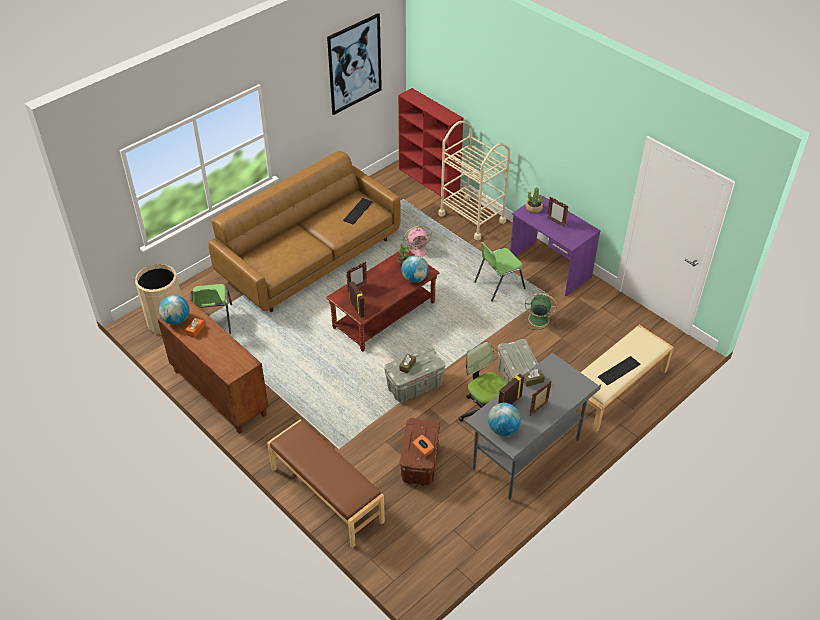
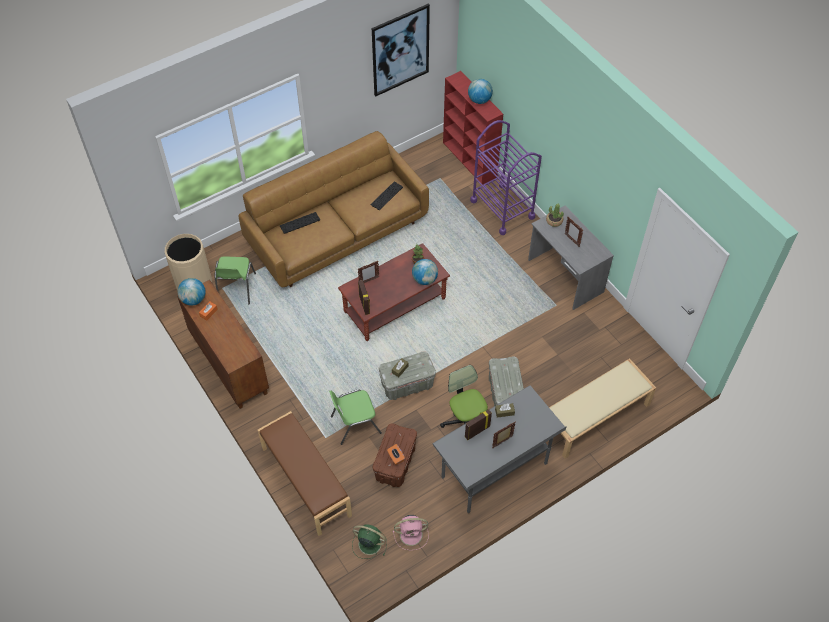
camera: 10 degrees right, 10 degrees up
pink fan [403,225,432,257] -> pink fan moved to [393,515,429,550]
beige cart [438,121,510,240] -> purple cart [470,120,542,235]
green chair [474,242,526,302] -> green chair moved to [329,390,382,445]
globe [488,403,521,436] -> globe moved to [468,79,493,104]
purple desk [510,194,601,296] -> grey desk [528,206,614,310]
green fan [523,293,557,330] -> green fan moved to [352,524,387,559]
keyboard [598,356,640,385] -> keyboard moved to [280,212,320,234]

